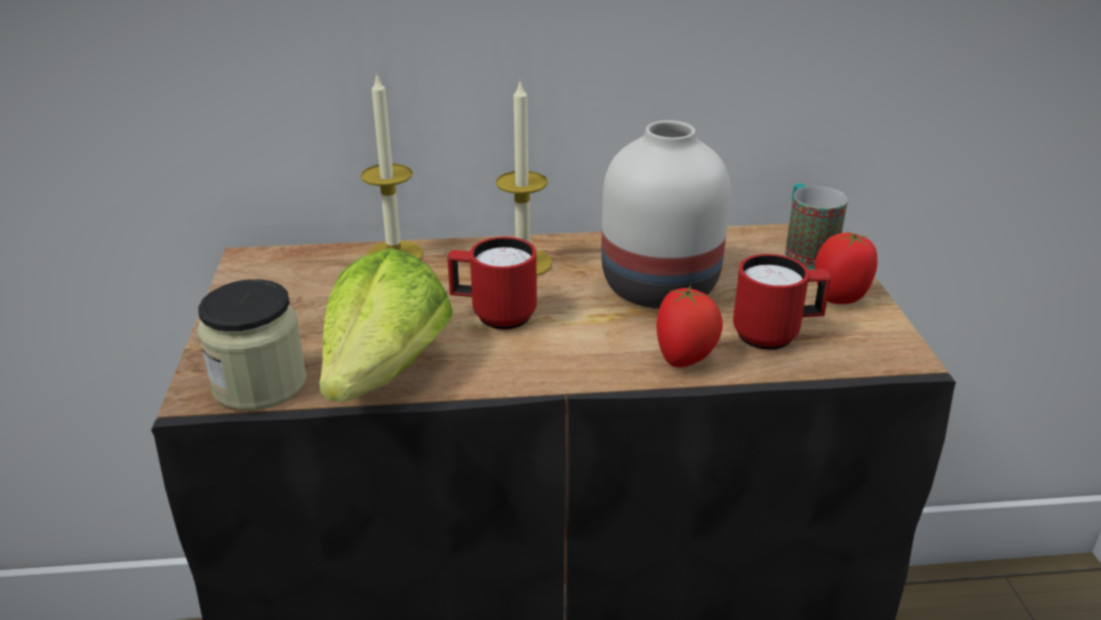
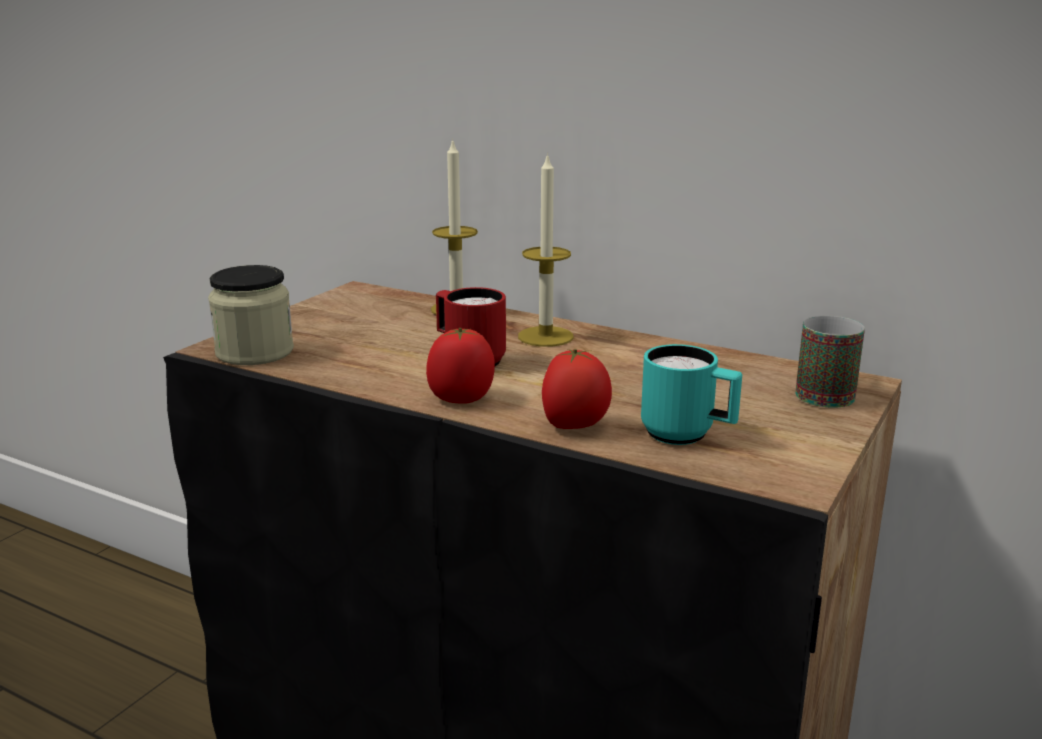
camera: 35 degrees right, 10 degrees down
lettuce [319,248,453,402] -> none
white vase [601,120,730,309] -> none
red mug [733,254,831,350] -> turquoise mug [641,344,742,445]
tomato [815,232,878,304] -> tomato moved to [426,328,495,404]

